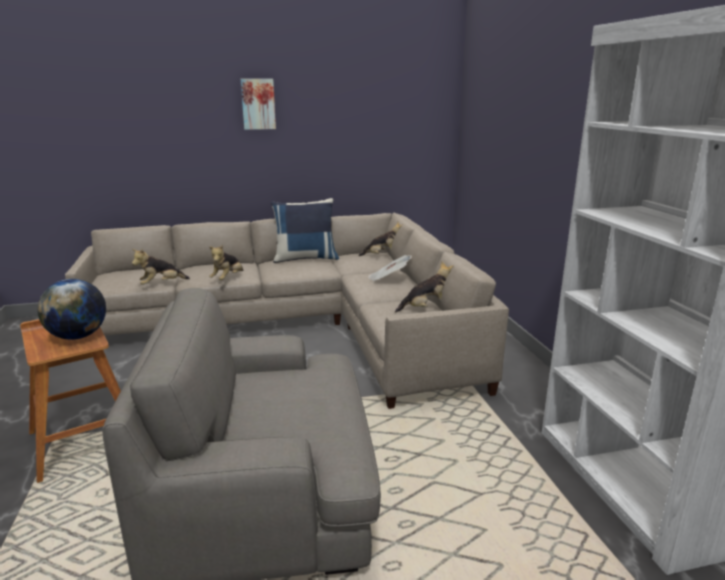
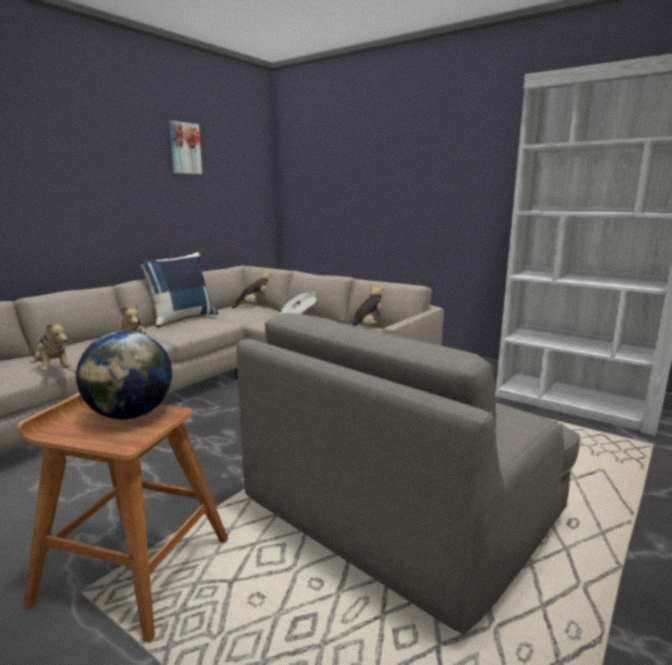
camera: 40 degrees left, 5 degrees down
plush toy [132,249,190,285] -> plush toy turned 60 degrees counterclockwise [29,319,70,371]
picture [241,79,276,130] -> picture moved to [169,121,202,174]

